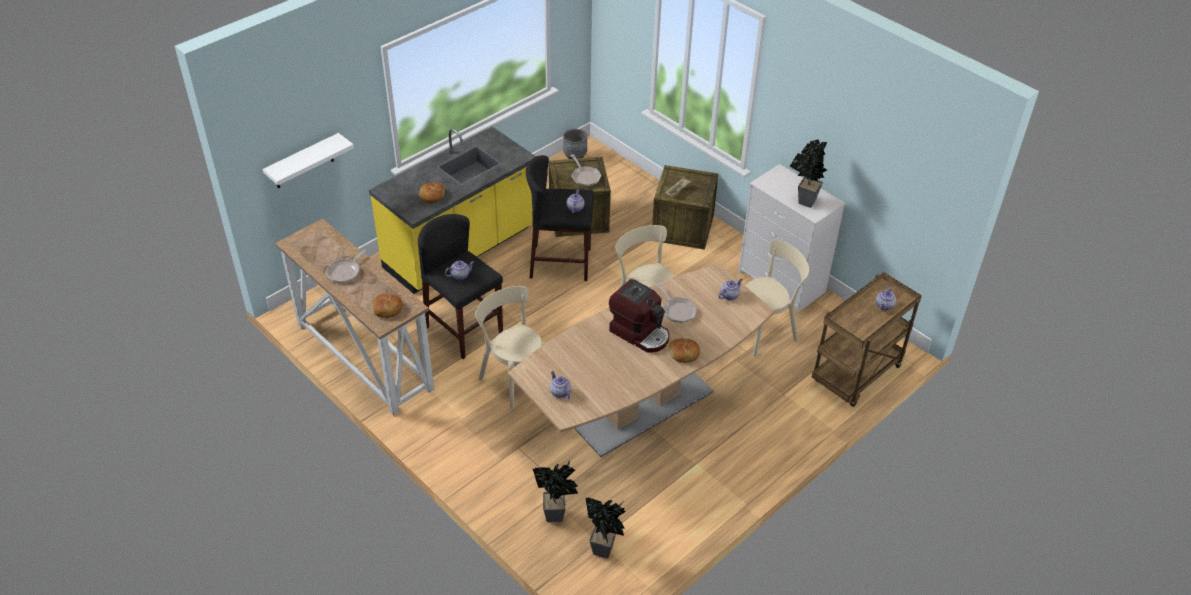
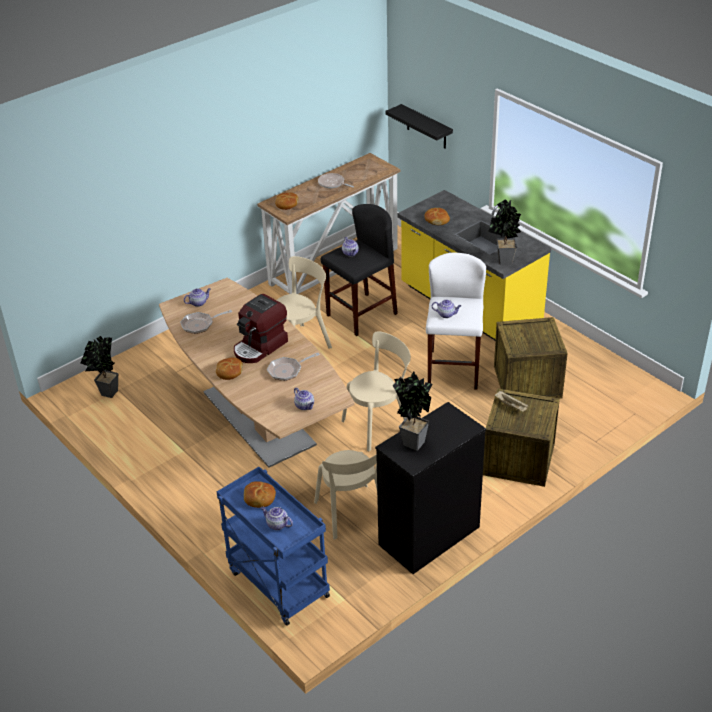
camera: 95 degrees right, 5 degrees down
white shelf [263,133,354,188] -> black shelf [385,104,453,149]
black stool [526,155,594,281] -> white stool [426,252,486,389]
potted plant [533,460,578,522] -> potted plant moved to [488,199,521,265]
grey planter [563,129,587,159] -> none
frying pan [571,154,601,187] -> frying pan moved to [180,310,232,334]
white dresser [738,164,845,313] -> black dresser [375,402,486,574]
brown cart [812,272,922,407] -> blue cart [217,467,330,626]
none -> bread [244,481,276,508]

